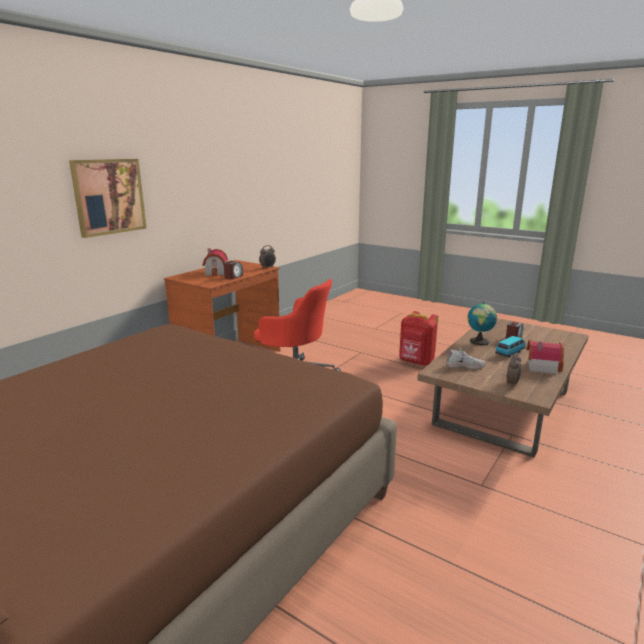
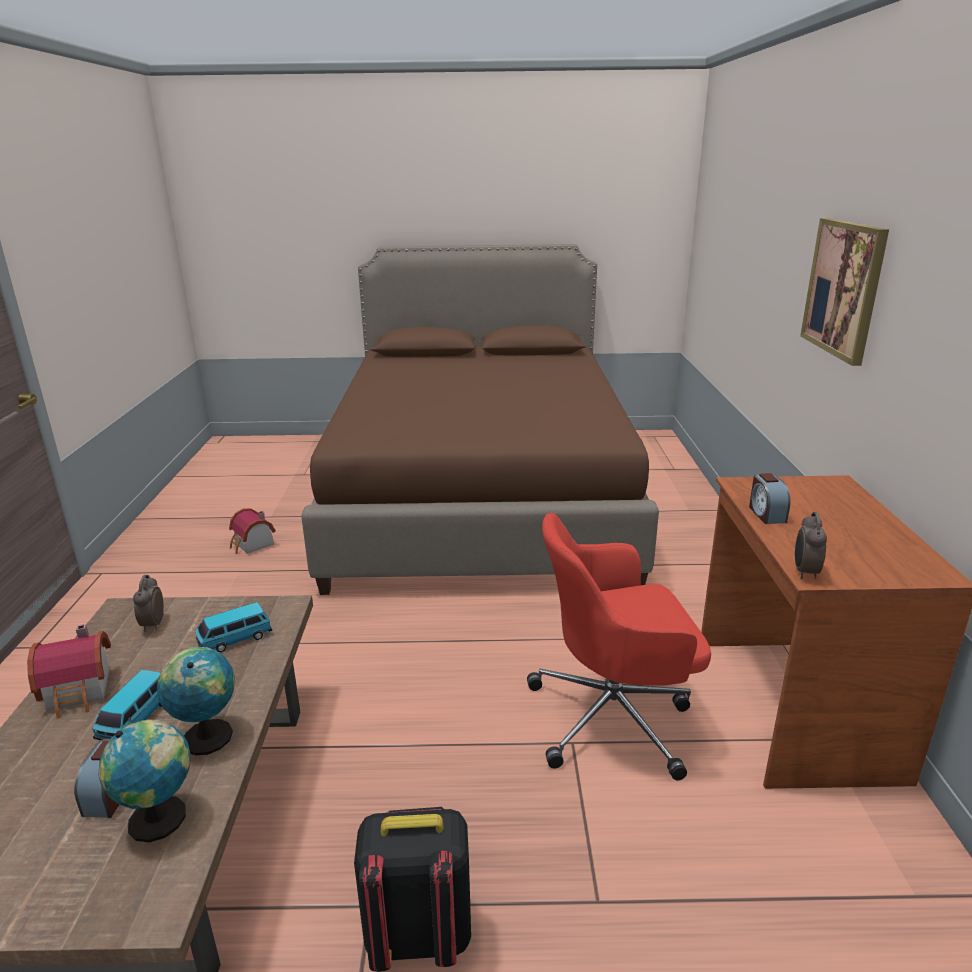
camera: 145 degrees right, 5 degrees up
toy house [203,248,228,277] -> toy house moved to [229,508,276,554]
red backpack [399,311,438,366] -> black backpack [354,807,471,972]
white shoe [447,348,486,369] -> toy car [195,602,272,652]
none -> globe [99,720,191,843]

